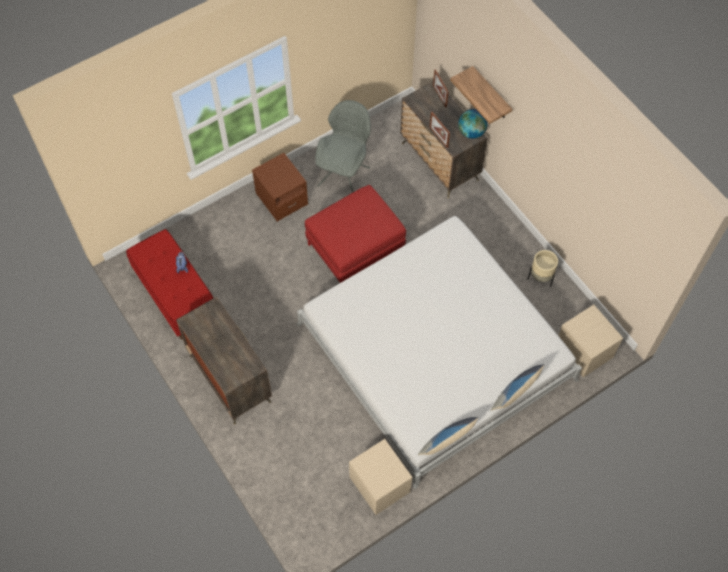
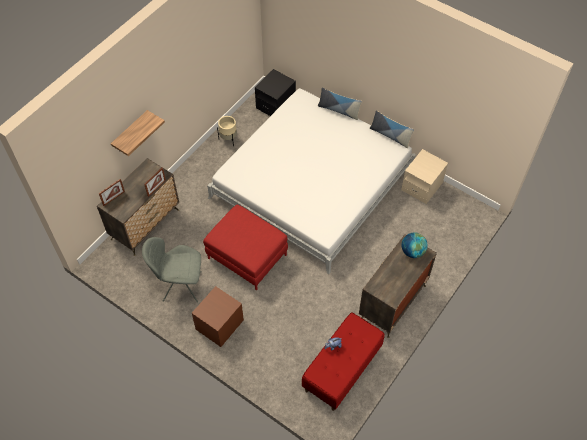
camera: 110 degrees left, 5 degrees down
globe [458,109,488,139] -> globe moved to [402,232,428,258]
beige nightstand [558,305,623,377] -> black nightstand [255,69,296,116]

